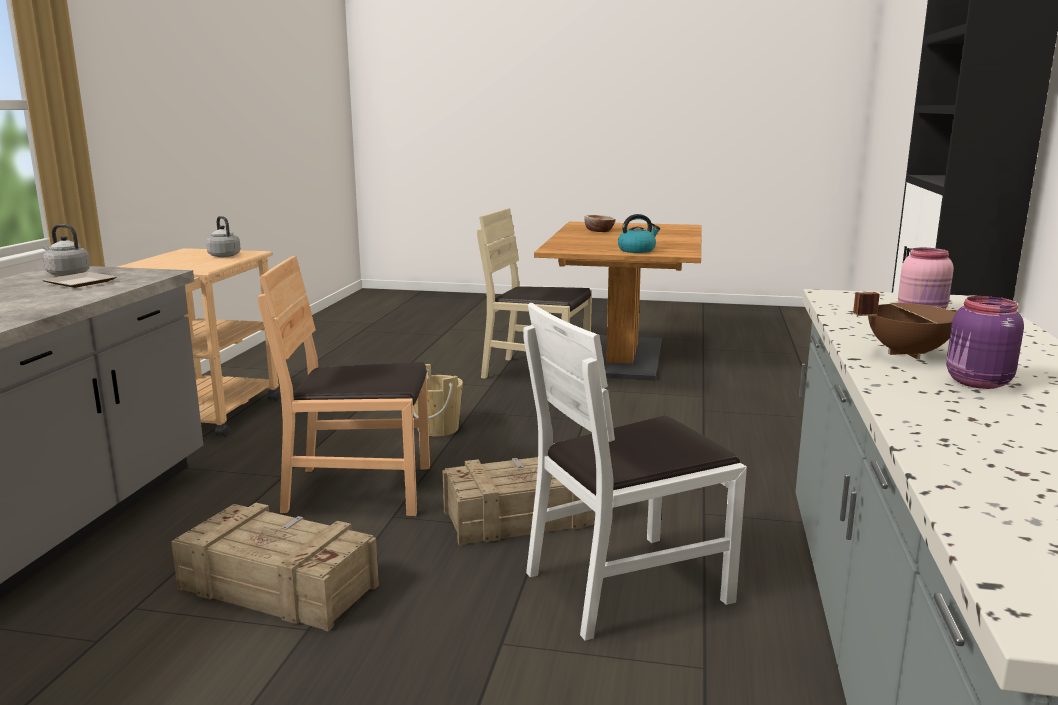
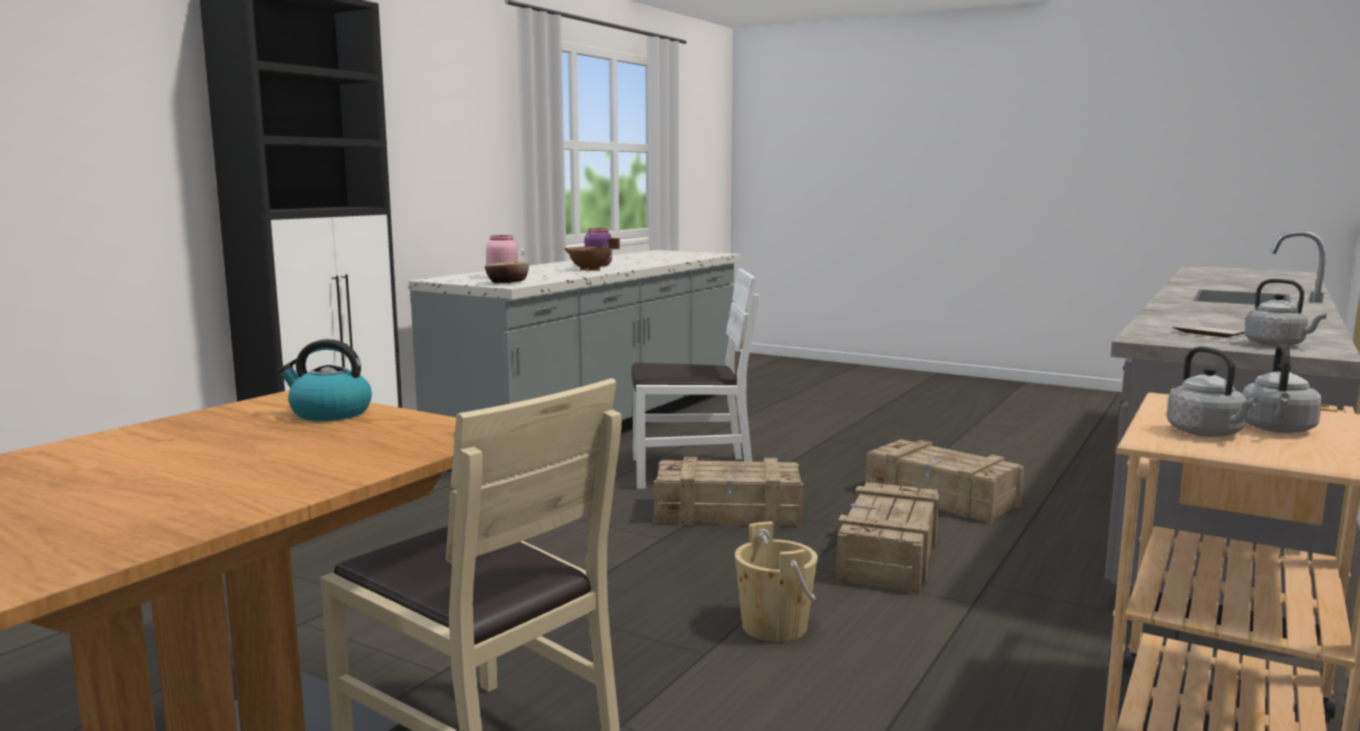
camera: 160 degrees left, 5 degrees down
brown chair [258,256,430,516] -> crate [836,482,939,595]
bowl [584,215,615,232] -> bowl moved to [485,261,529,283]
none -> grey kettle [1242,344,1322,433]

